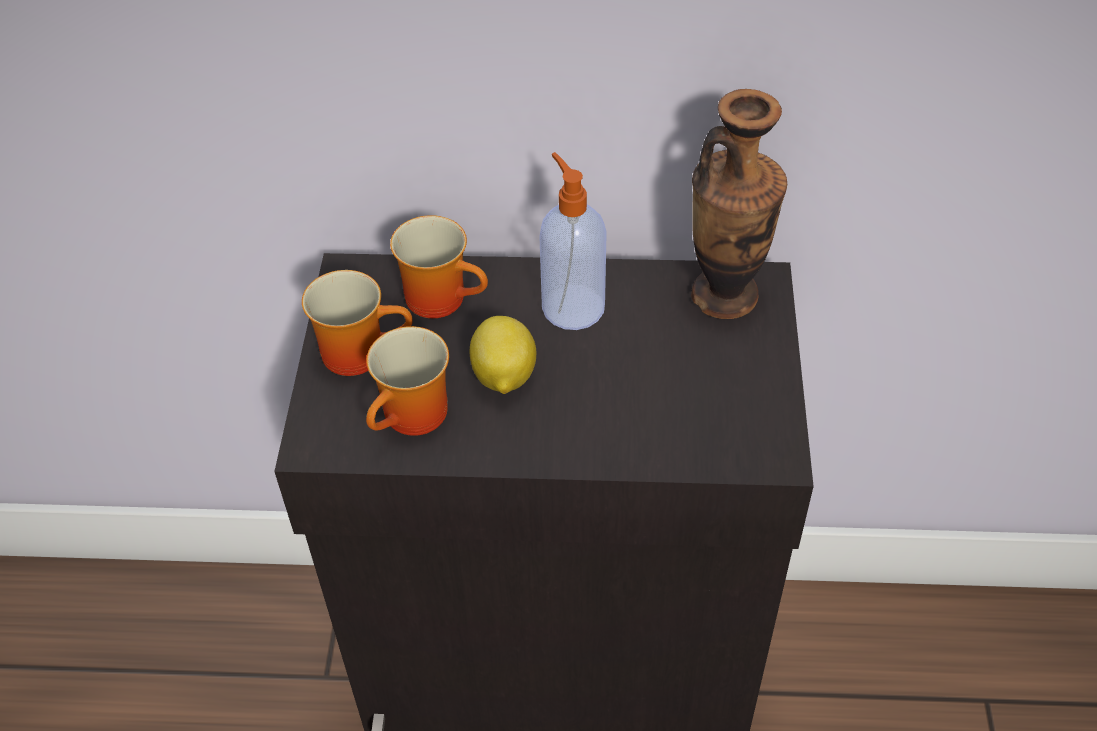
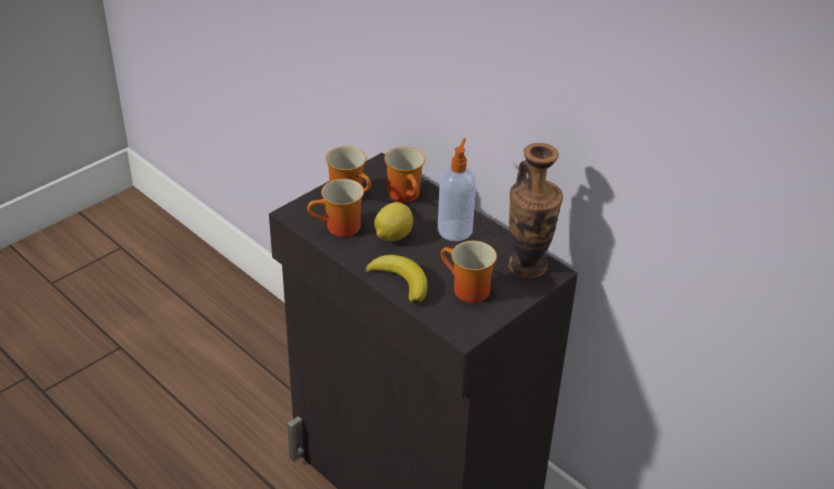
camera: 40 degrees right, 10 degrees down
none -> banana [365,255,427,304]
none -> mug [441,241,497,303]

